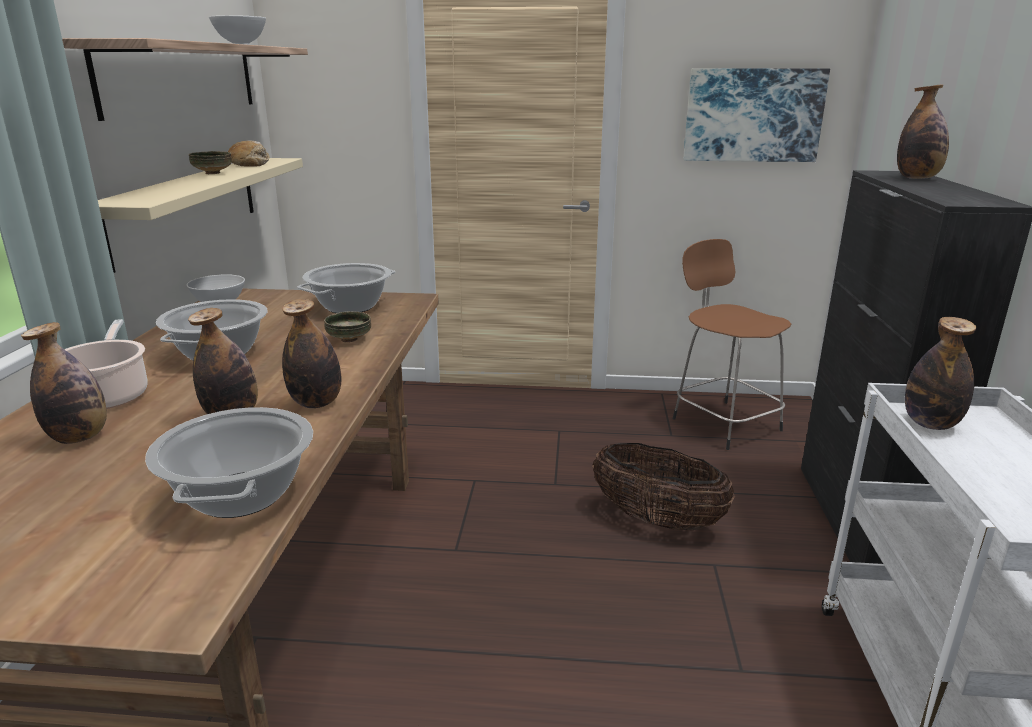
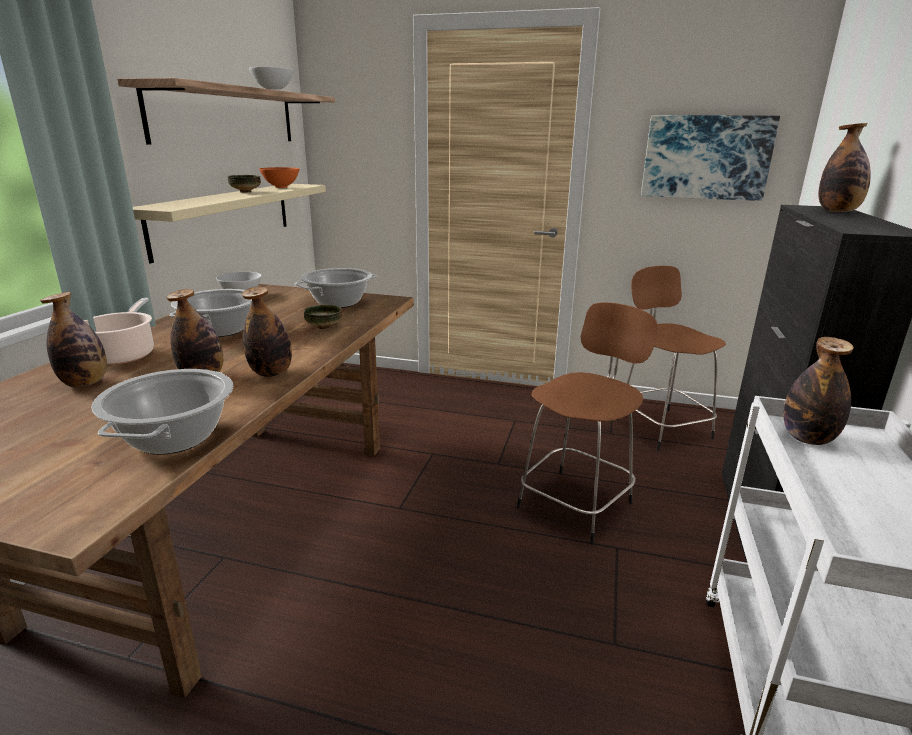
camera: 10 degrees right, 0 degrees up
bread [228,140,270,167] -> orange bowl [259,167,299,188]
basket [592,443,735,530] -> brown stool [517,302,658,544]

